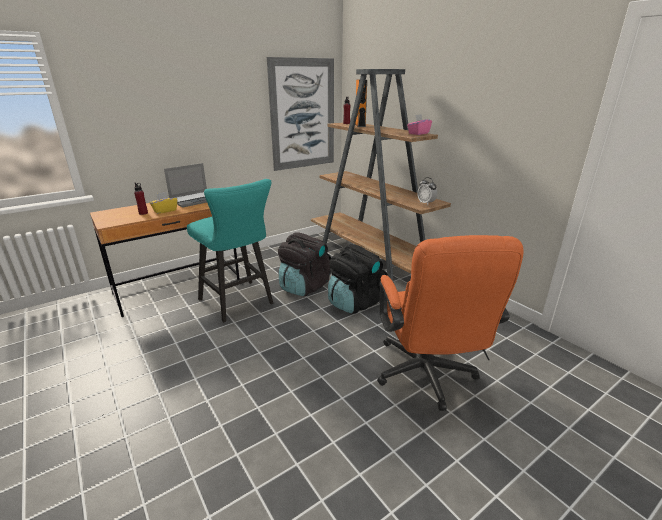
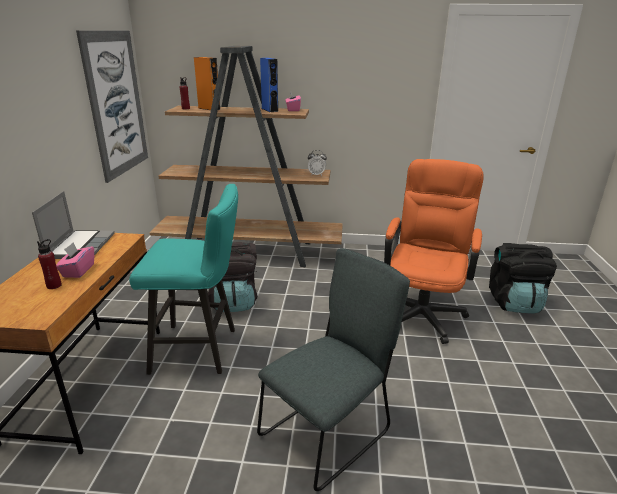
camera: 50 degrees left, 0 degrees up
yellow tissue box [150,192,177,214] -> pink tissue box [56,242,94,278]
black backpack [328,244,388,314] -> black backpack moved to [489,243,557,313]
orange office chair [377,235,524,411] -> orange office chair turned 105 degrees counterclockwise [384,159,484,344]
none -> grey chair [257,248,410,491]
none -> blue speaker [260,58,278,112]

